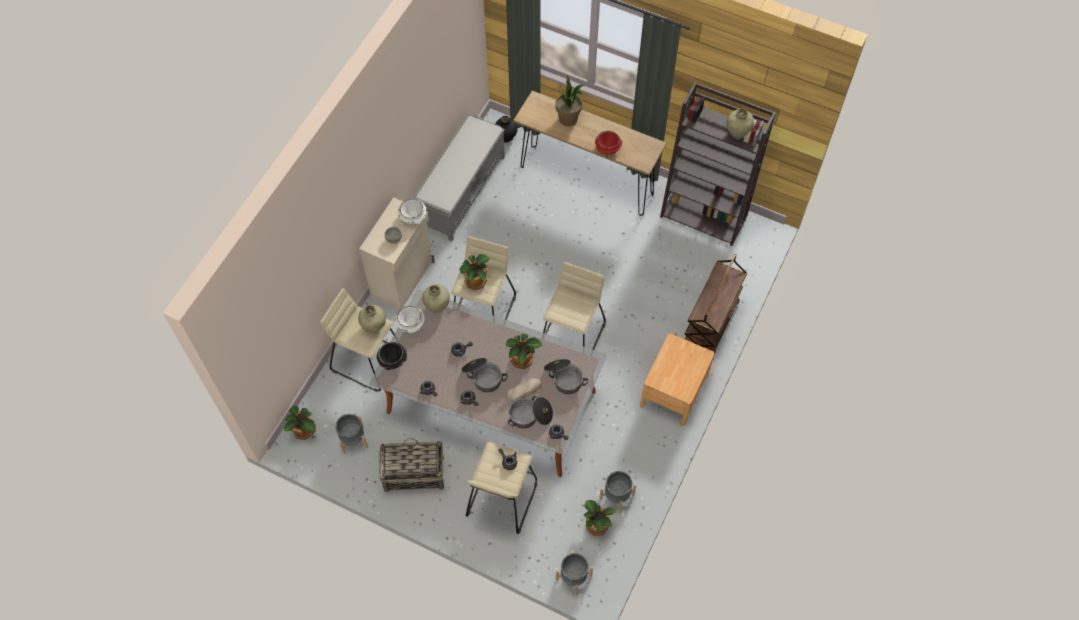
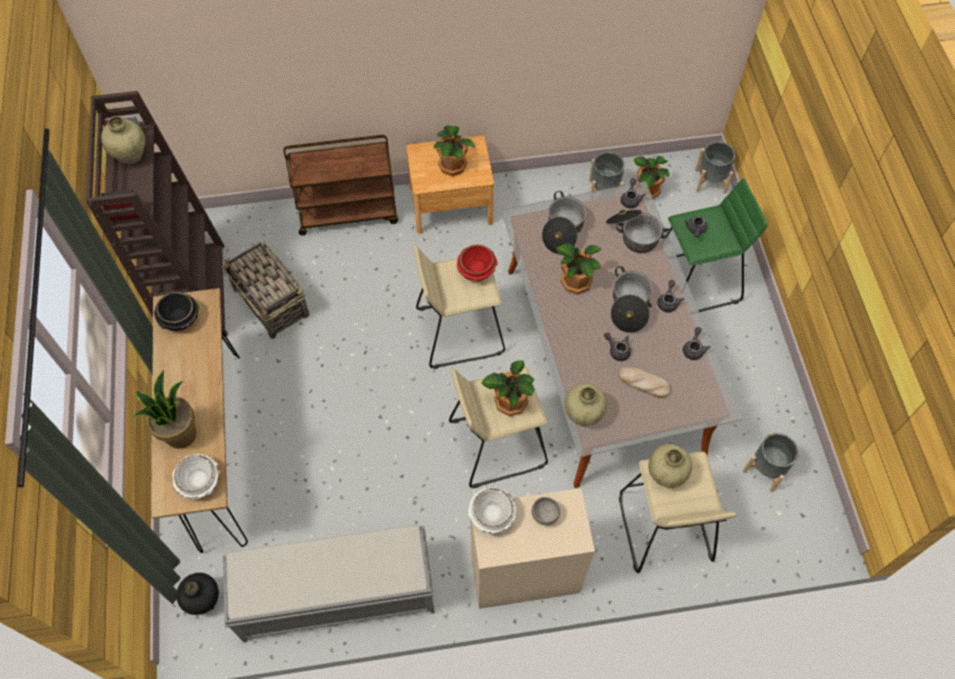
camera: 125 degrees left, 0 degrees up
potted plant [284,406,316,440] -> potted plant moved to [434,125,475,176]
black bowl [376,342,407,370] -> black bowl moved to [154,292,199,331]
basket [379,438,444,492] -> basket moved to [222,242,309,339]
white bowl [395,306,425,333] -> white bowl moved to [172,454,220,500]
beige stool [466,442,537,534] -> green stool [667,179,768,312]
bread [507,378,542,402] -> bread moved to [618,366,671,398]
red bowl [595,130,622,155] -> red bowl moved to [457,245,498,282]

